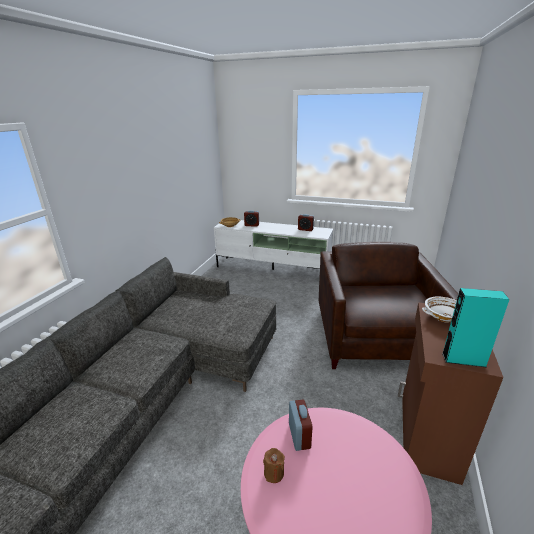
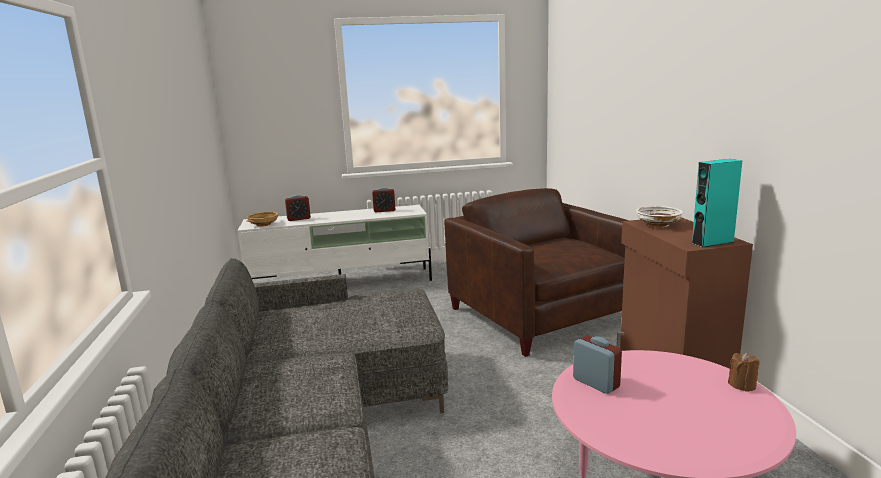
camera: 30 degrees left, 10 degrees down
brown candle [263,448,285,483] -> brown candle moved to [728,353,760,392]

